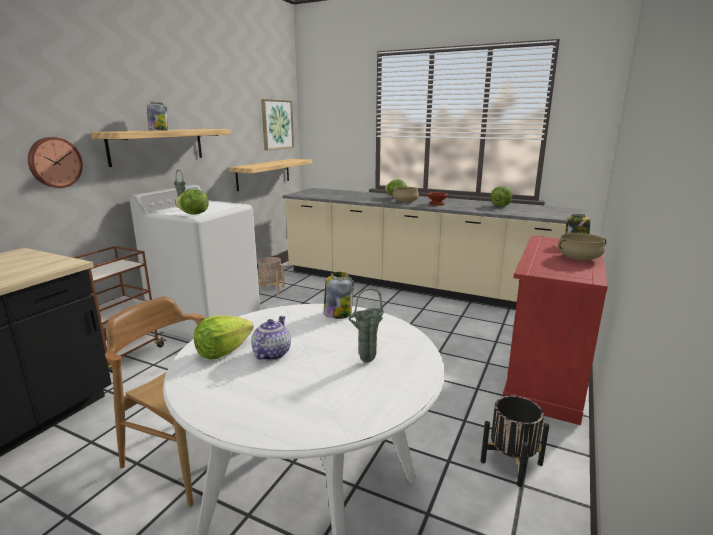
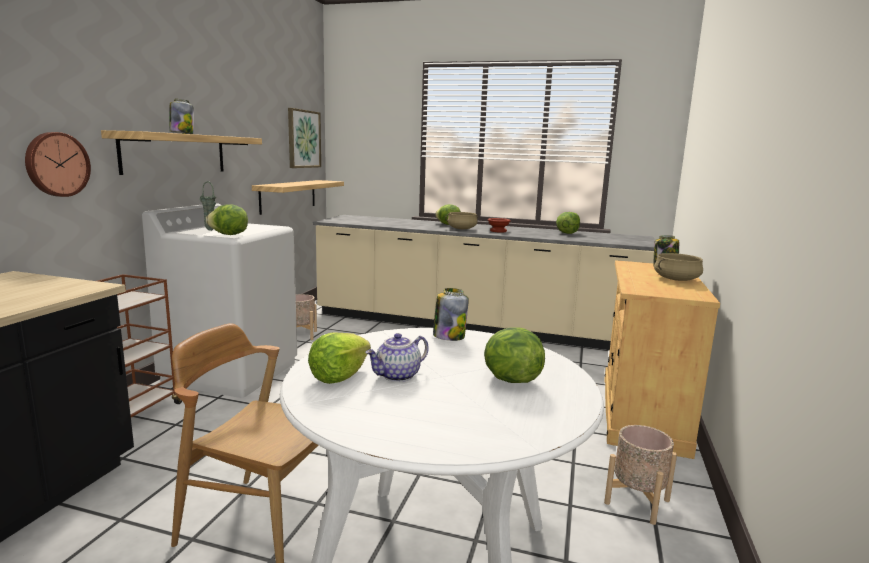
camera: 10 degrees left, 5 degrees down
teapot [251,316,291,361] -> teapot turned 135 degrees counterclockwise [365,333,429,382]
green vase [348,288,384,363] -> lettuce [484,327,545,383]
black planter [481,396,549,487] -> beige planter [604,425,677,525]
red cabinet [503,236,608,425] -> beige cabinet [604,260,720,459]

